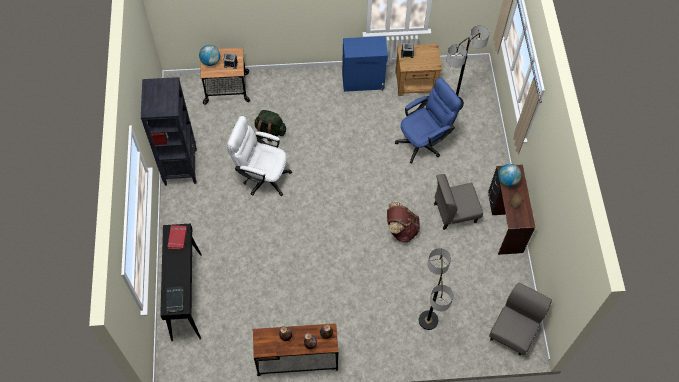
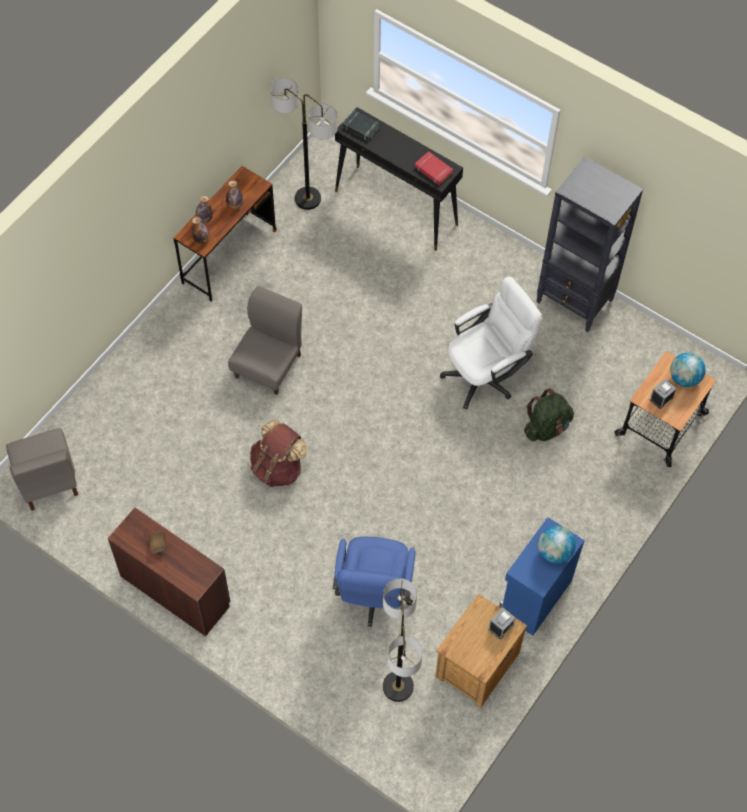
camera: 130 degrees right, 0 degrees up
floor lamp [419,248,454,330] -> floor lamp moved to [270,78,337,210]
grey chair [434,174,483,230] -> grey chair moved to [228,286,302,395]
globe [498,164,522,187] -> globe moved to [538,526,576,564]

